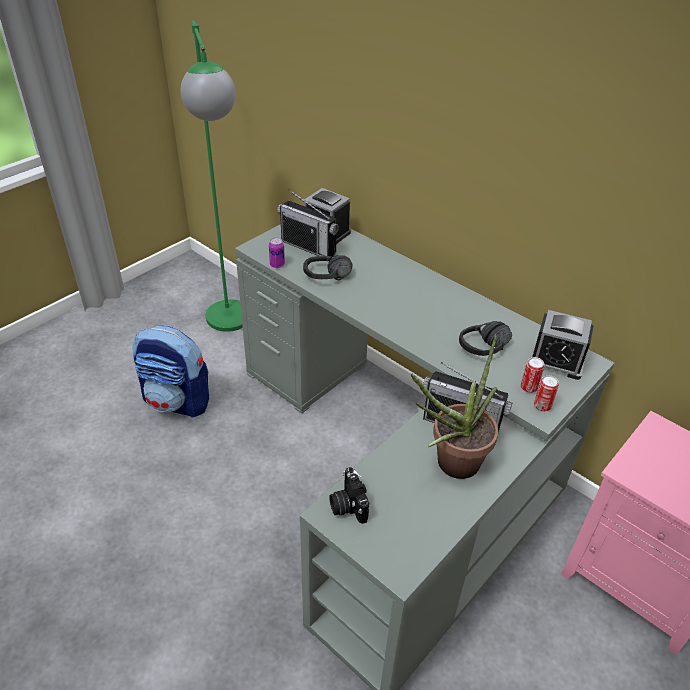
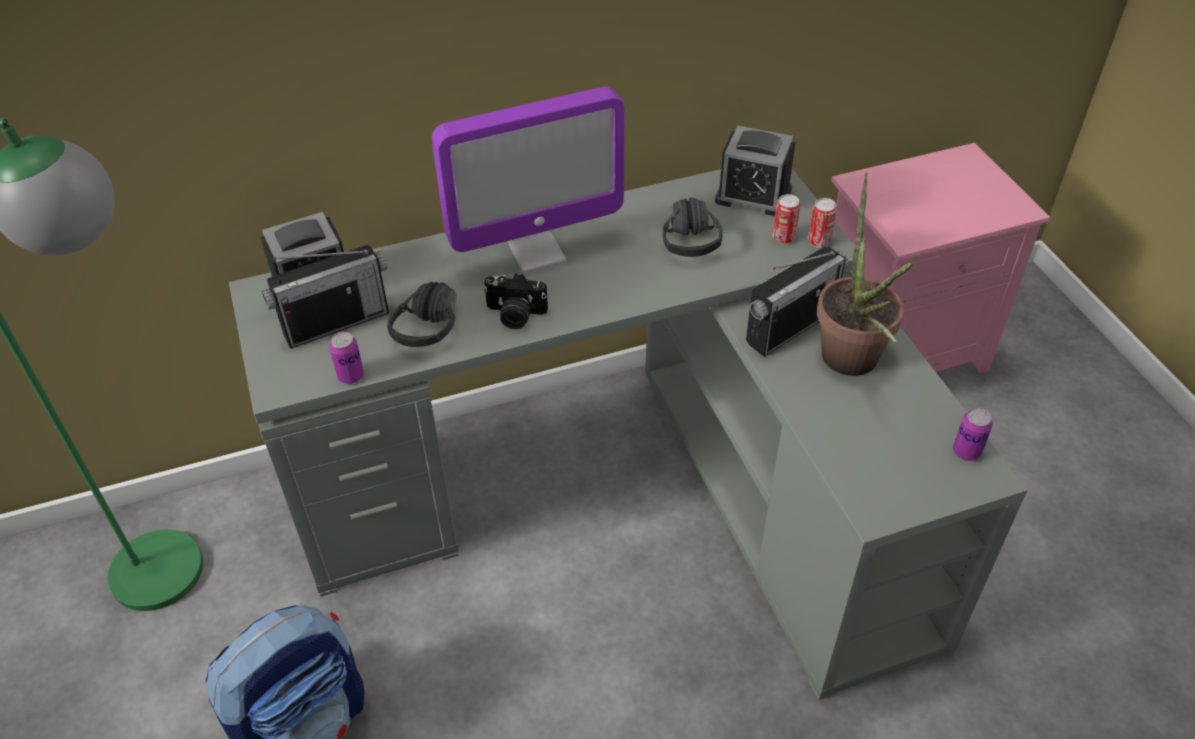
camera: 60 degrees left, 5 degrees up
camera [329,467,369,524] -> camera moved to [483,273,548,329]
alarm clock [530,310,594,380] -> alarm clock turned 60 degrees clockwise [715,126,796,216]
none -> monitor [432,87,625,273]
none -> can [953,408,993,461]

